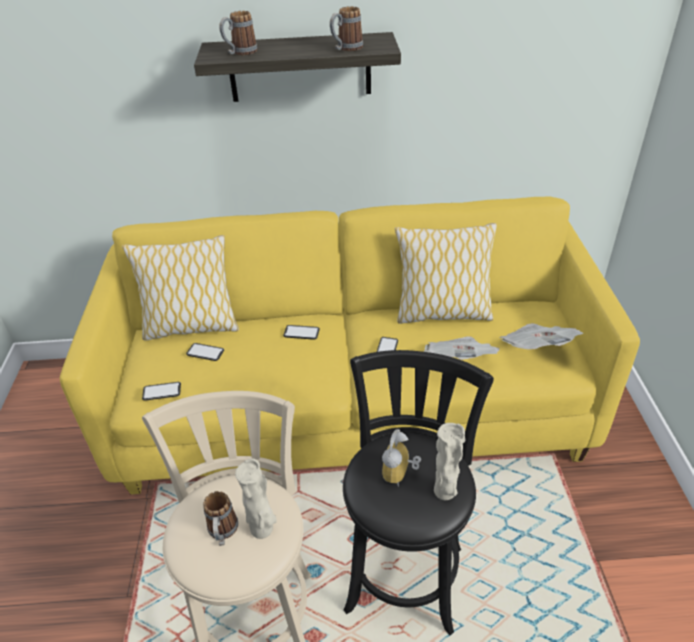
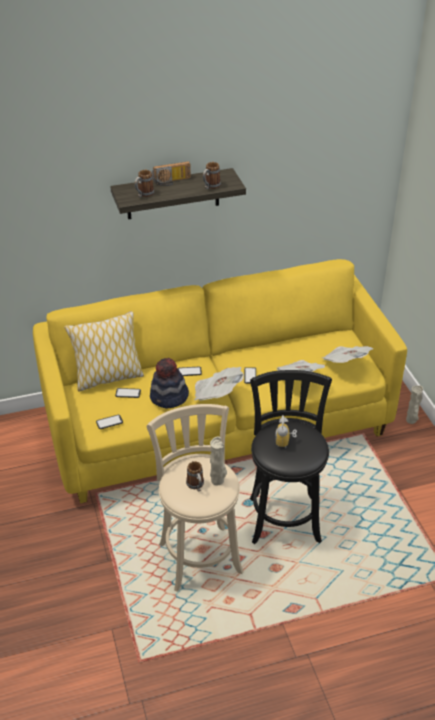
camera: 15 degrees left, 0 degrees up
pillow [395,223,497,324] -> none
beige vase [434,423,465,500] -> beige vase moved to [406,385,423,424]
none -> hat [150,358,189,408]
none -> radio [152,161,191,186]
none -> newspaper [194,367,244,401]

